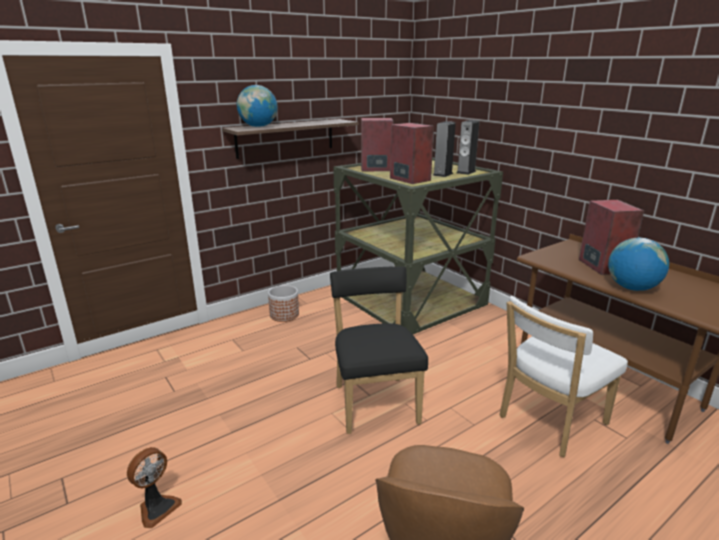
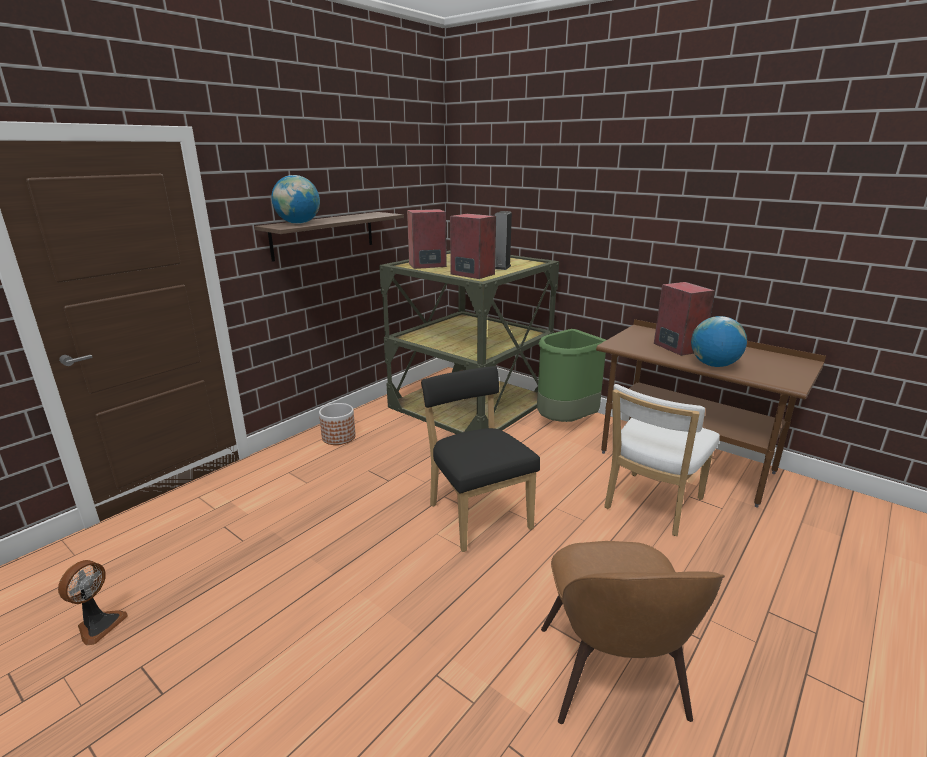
camera: 15 degrees left, 0 degrees up
fan [127,447,182,528] -> fan moved to [58,560,128,646]
speaker [457,120,479,175] -> none
none -> green trash can [537,329,606,422]

